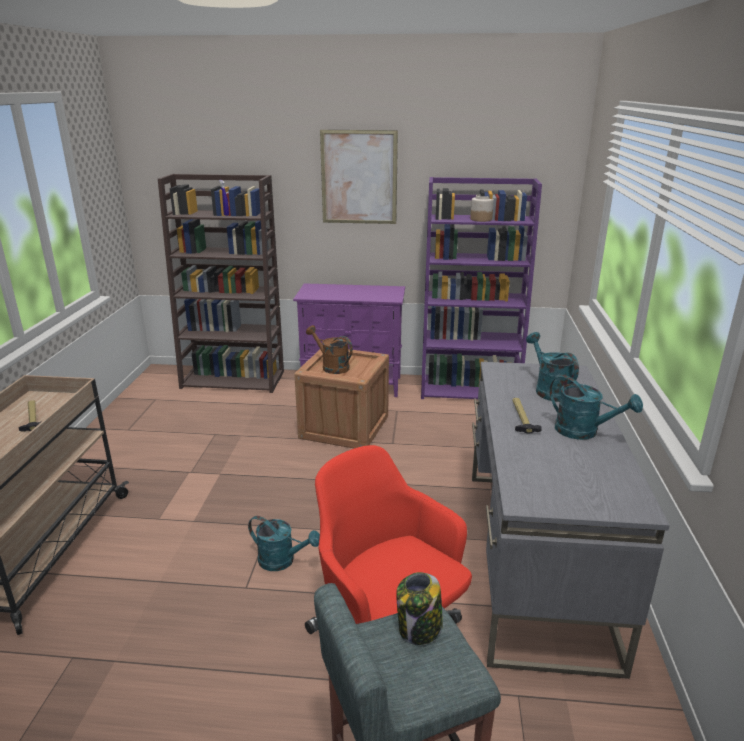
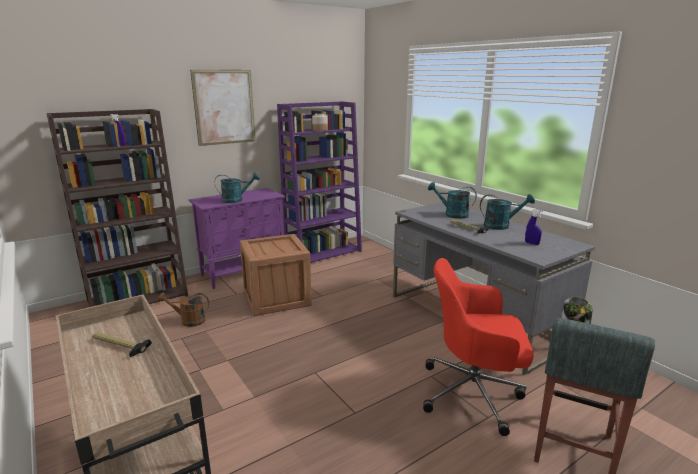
camera: 40 degrees left, 5 degrees down
turquoise watering can [248,516,320,571] -> turquoise watering can moved to [215,172,260,203]
brown watering can [306,325,353,374] -> brown watering can moved to [158,292,209,327]
none -> blue spray bottle [525,209,543,245]

